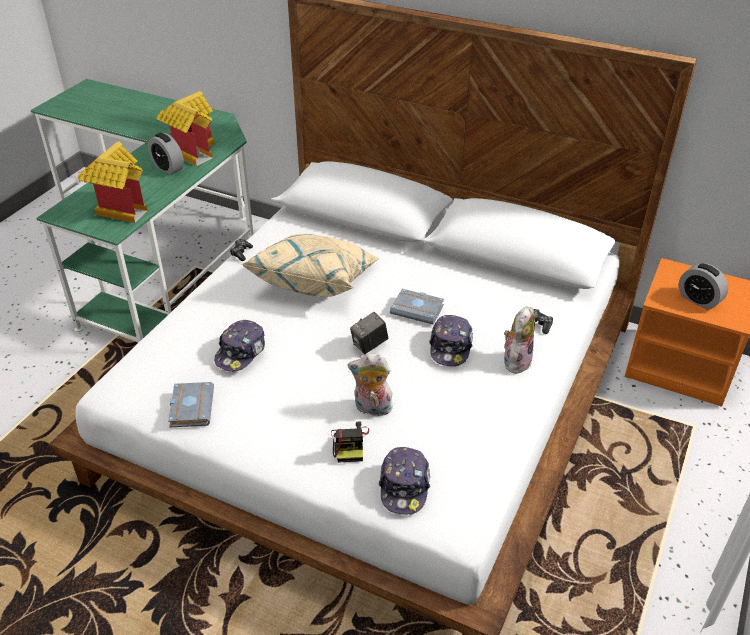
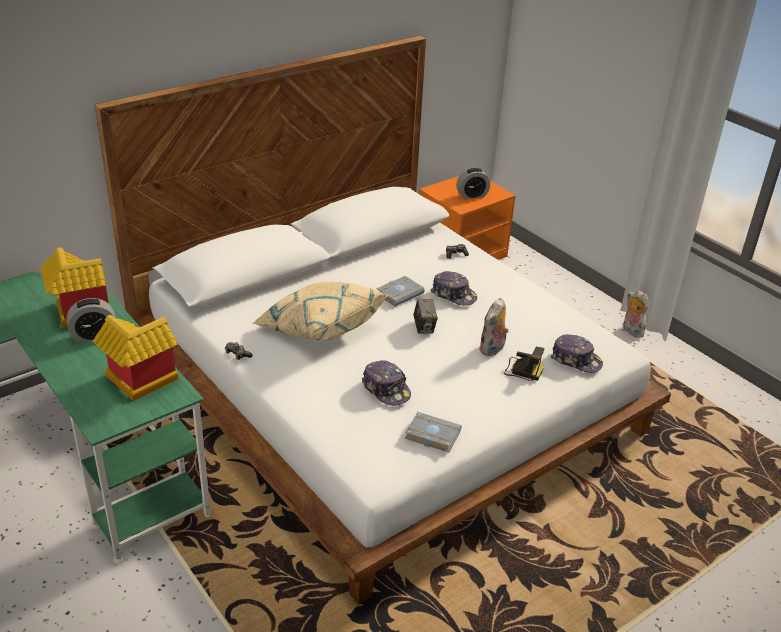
camera: 65 degrees left, 5 degrees down
plush toy [504,306,535,374] -> plush toy moved to [623,290,648,338]

